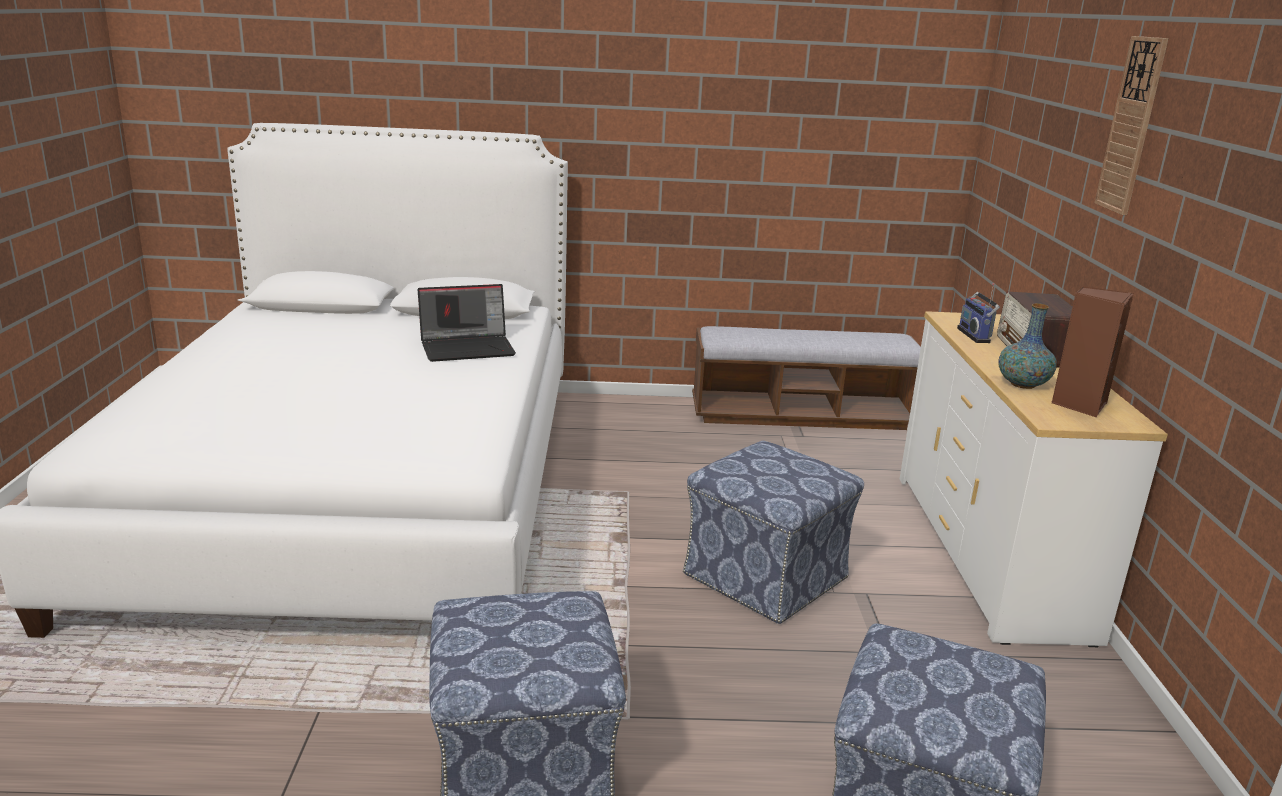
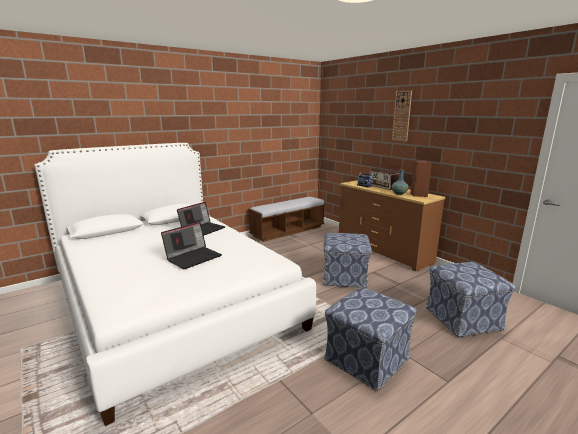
camera: 35 degrees left, 5 degrees down
white dresser [900,311,1168,647] -> brown dresser [339,180,445,272]
none -> laptop [161,222,222,269]

